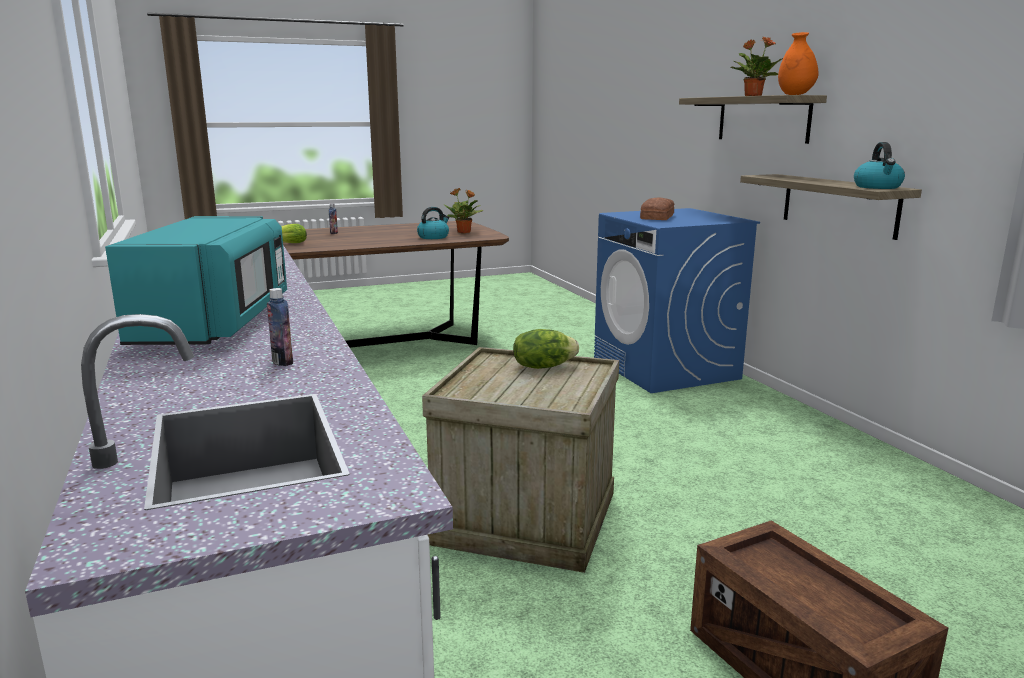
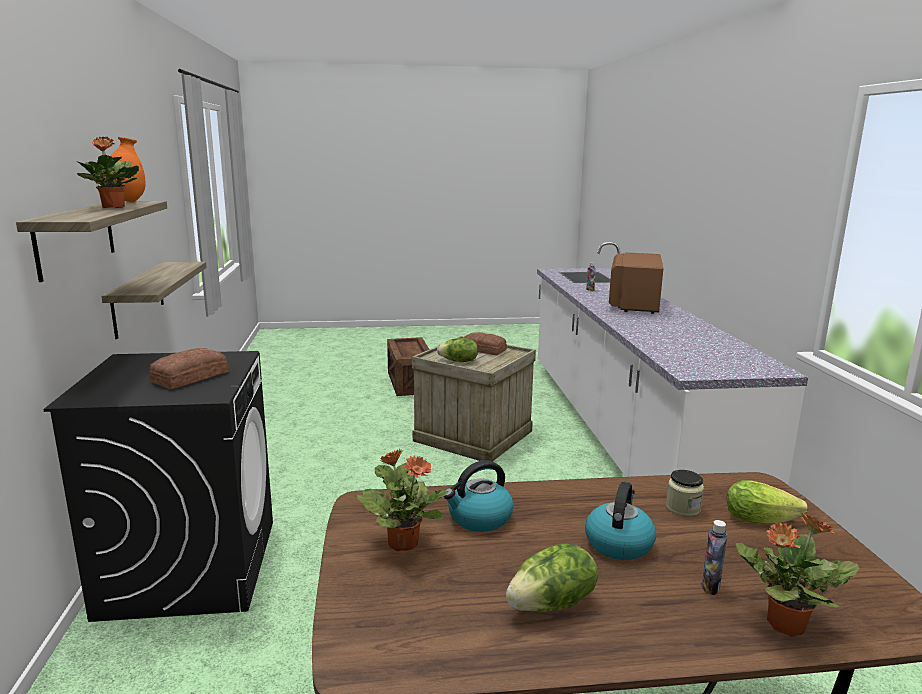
camera: 165 degrees left, 0 degrees up
turquoise microwave [105,216,287,345] -> brown microwave [609,252,663,314]
blue washing machine [594,208,760,393] -> black washing machine [44,351,273,622]
kettle [854,142,905,189] -> kettle moved to [585,482,656,560]
none -> bread [463,332,507,355]
none -> lettuce [506,544,598,612]
none -> jar [666,470,704,517]
none -> potted plant [736,511,859,637]

